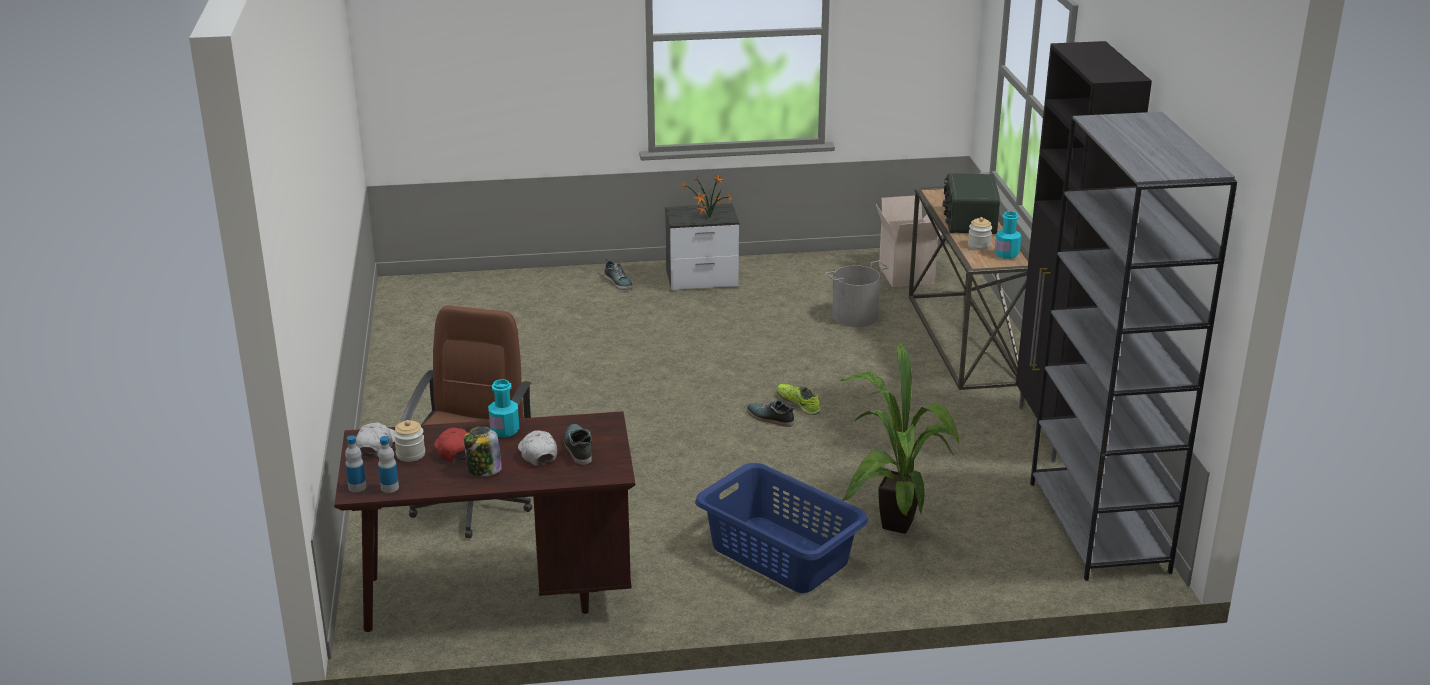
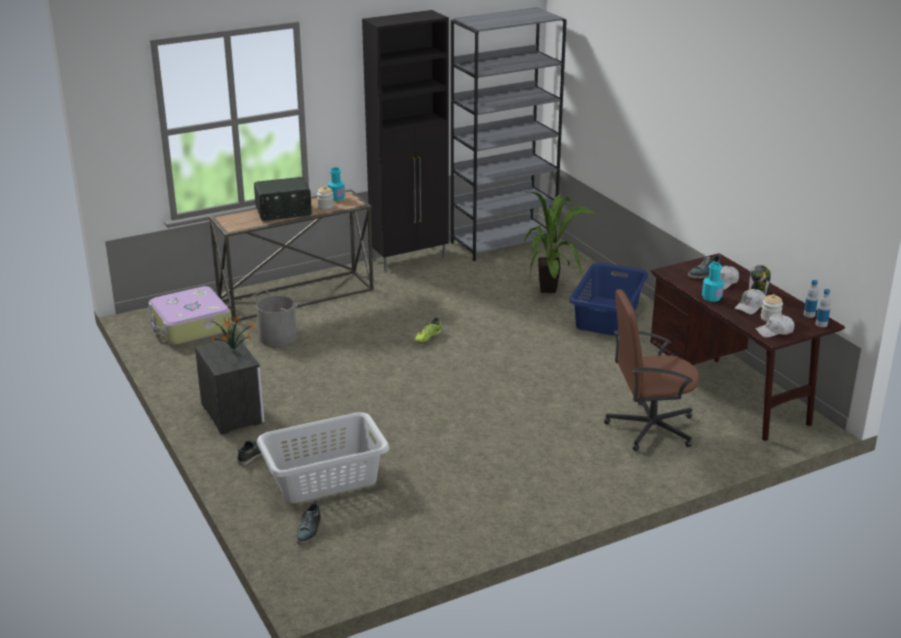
camera: 110 degrees left, 0 degrees up
red cap [434,428,467,462] -> white cap [735,289,766,314]
shoe [747,400,795,427] -> shoe moved to [296,500,321,544]
cardboard box [876,196,942,287] -> suitcase [148,286,232,345]
none -> grey laundry basket [257,413,389,503]

